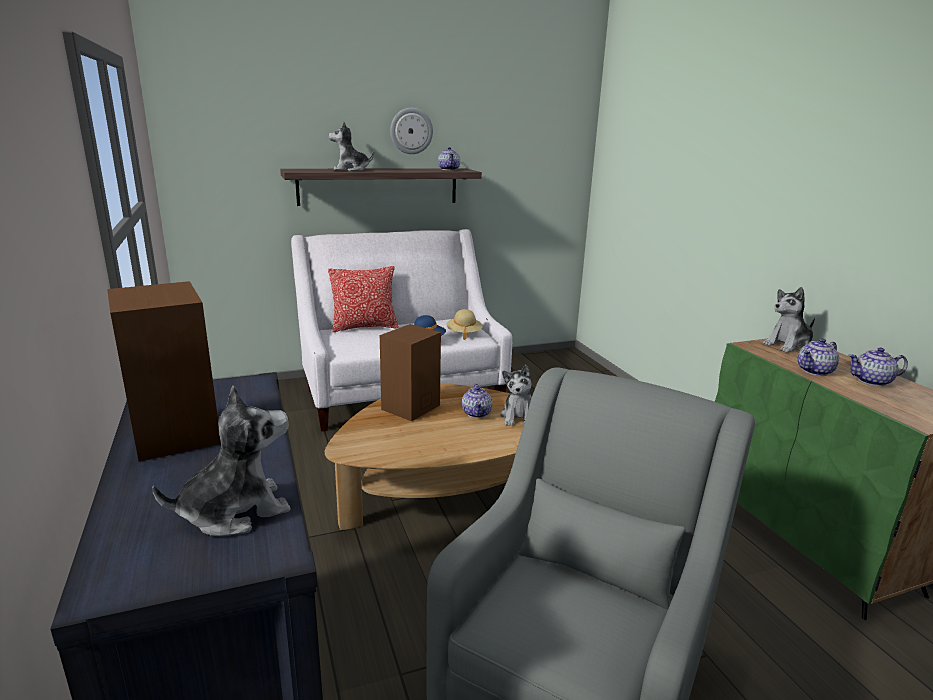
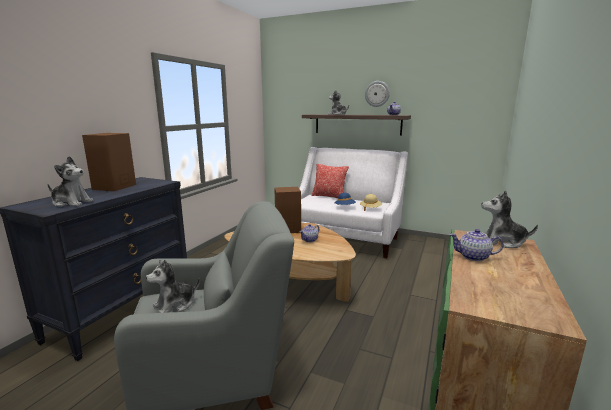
camera: 45 degrees right, 5 degrees down
plush toy [501,365,532,426] -> plush toy moved to [146,259,200,313]
teapot [848,348,908,386] -> none

